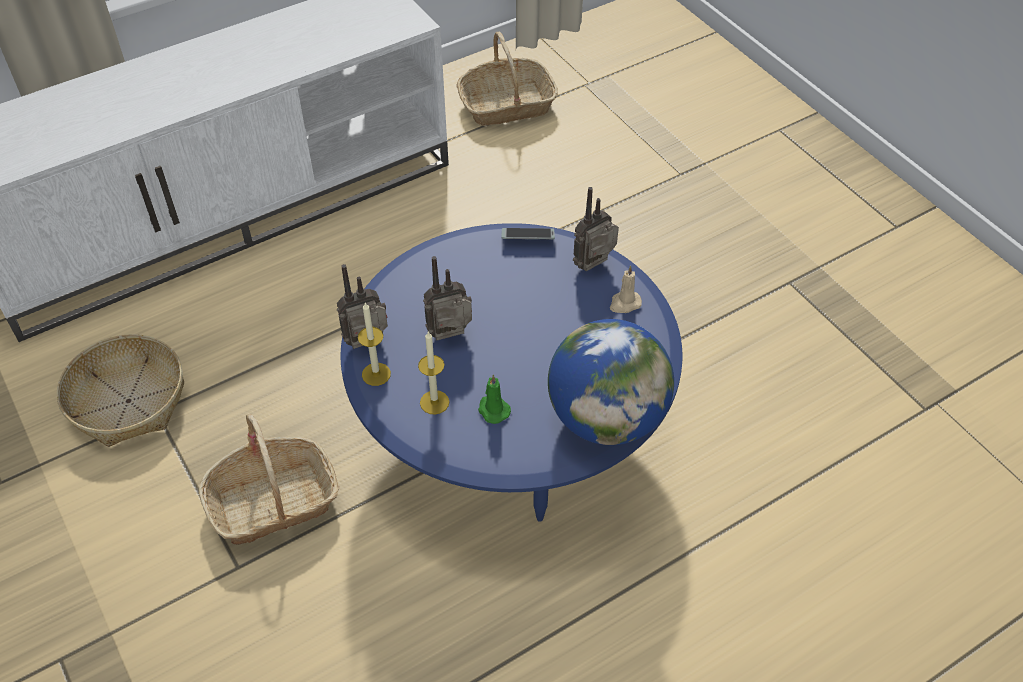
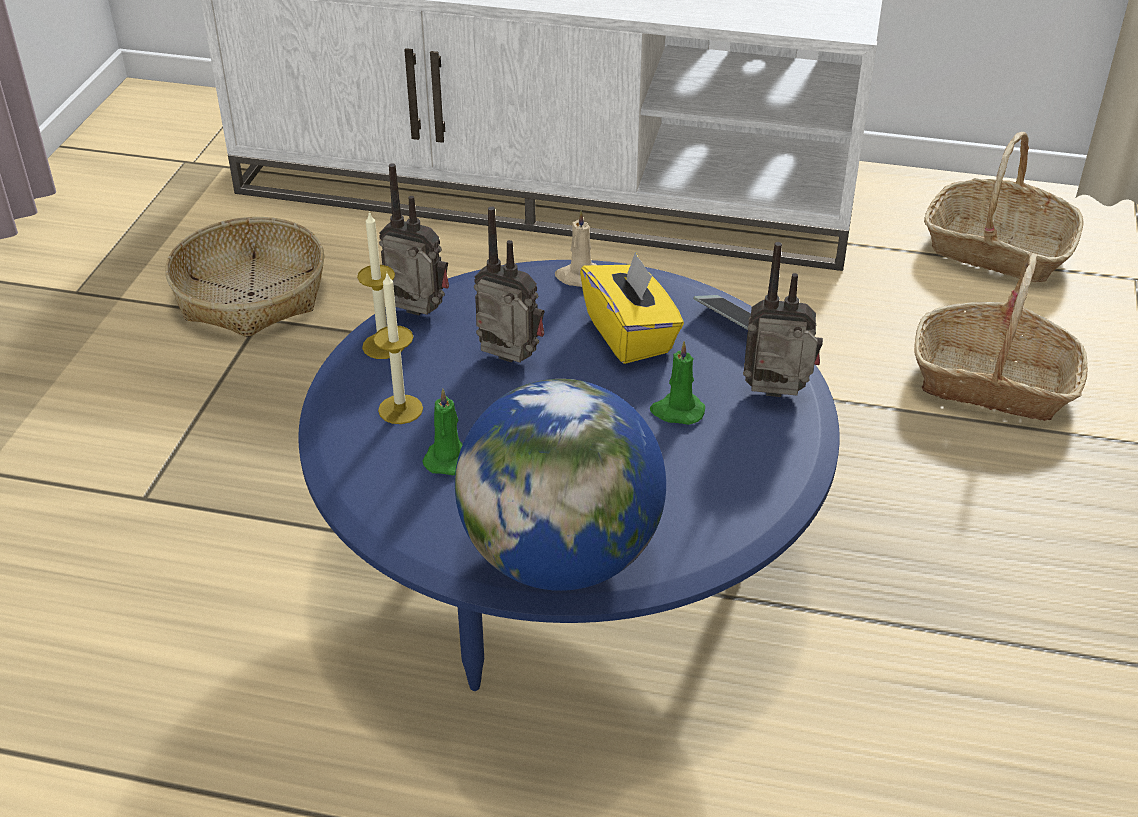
camera: 45 degrees right, 10 degrees down
basket [199,414,340,545] -> basket moved to [914,253,1088,421]
beige candle [610,265,642,313] -> beige candle moved to [555,210,596,287]
none -> yellow tissue box [580,251,684,364]
none -> green candle [650,341,705,425]

